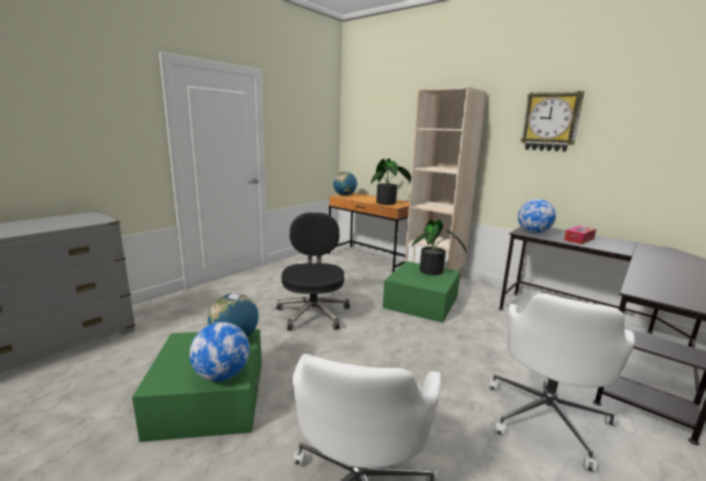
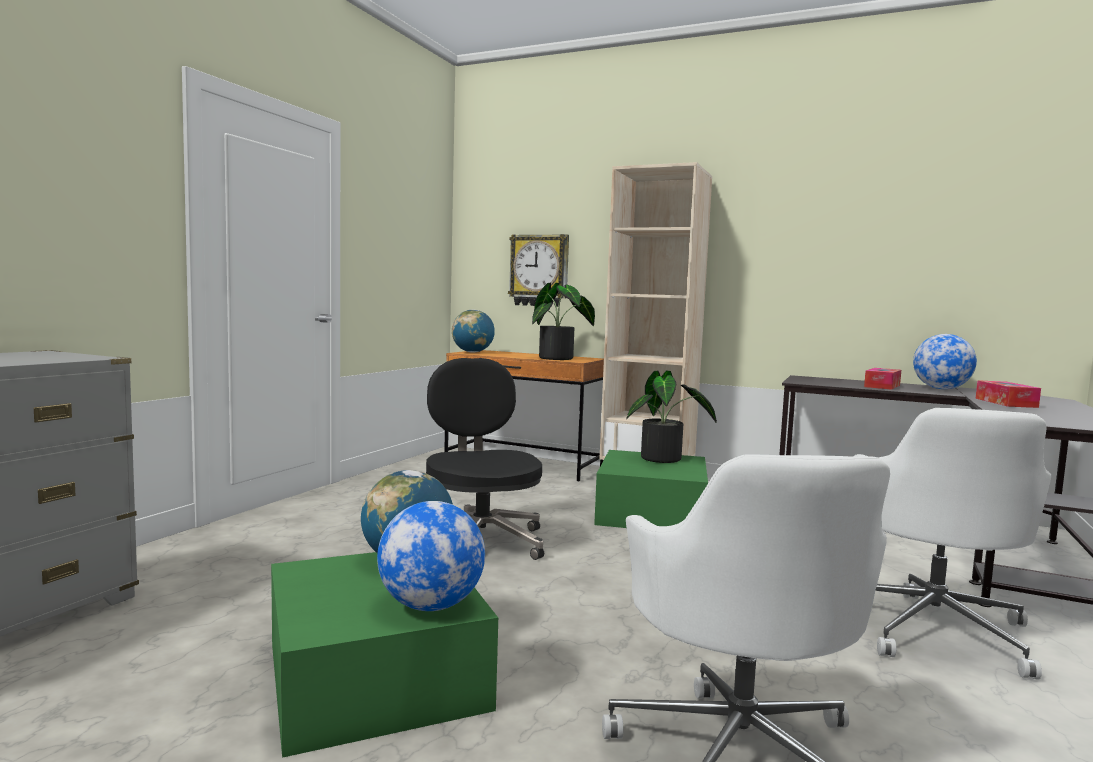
camera: 15 degrees left, 10 degrees down
globe [518,199,556,234] -> globe moved to [913,334,977,389]
wall clock [521,91,584,152] -> wall clock moved to [508,234,569,307]
none -> tissue box [975,380,1041,408]

